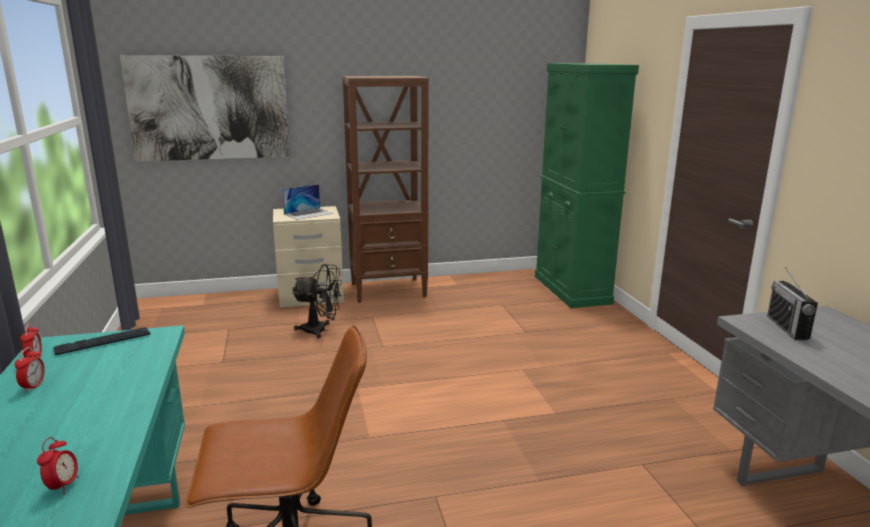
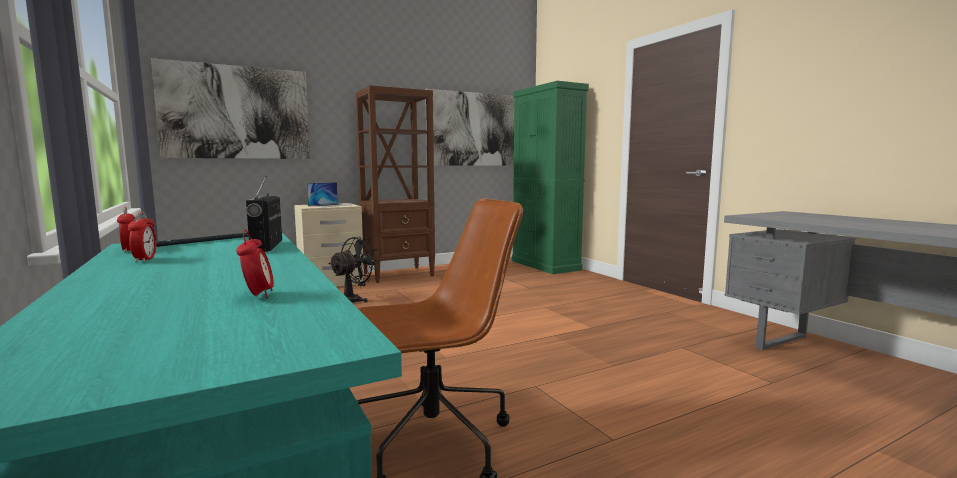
camera: 15 degrees left, 10 degrees down
black fan [292,264,342,339] -> black fan turned 45 degrees counterclockwise [328,237,380,303]
radio [767,267,818,340] -> radio moved to [246,176,282,252]
none -> picture [425,89,514,166]

